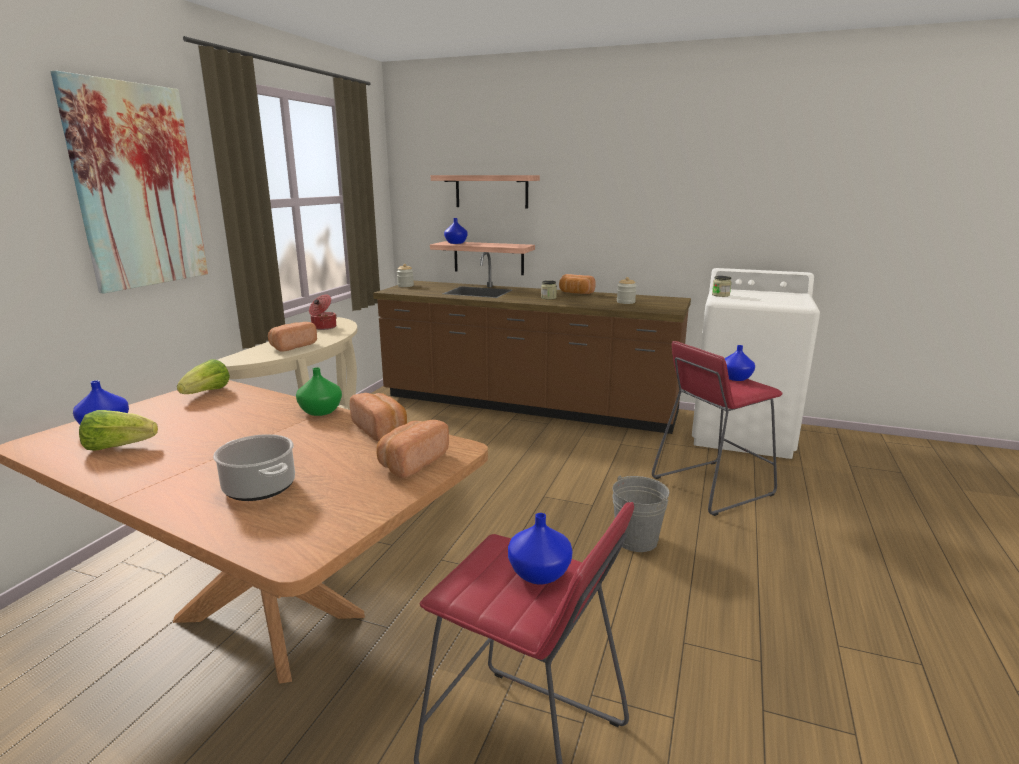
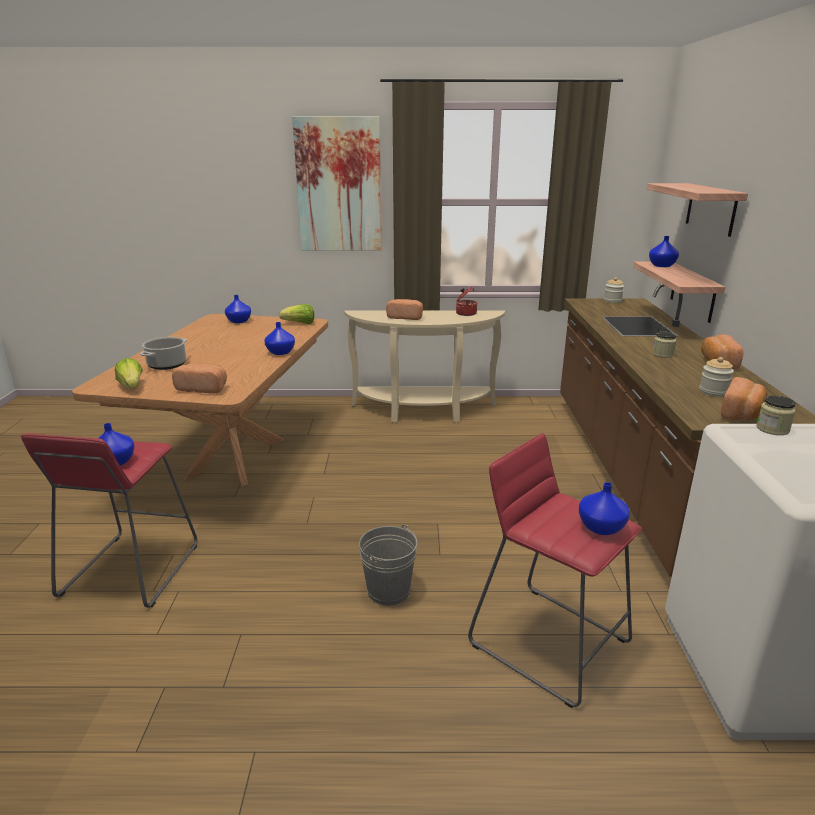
camera: 70 degrees right, 5 degrees up
lettuce [79,410,158,451] -> lettuce moved to [114,358,143,389]
green vase [296,367,342,416] -> blue vase [264,322,295,355]
bread [350,393,407,441] -> bread moved to [721,377,767,420]

